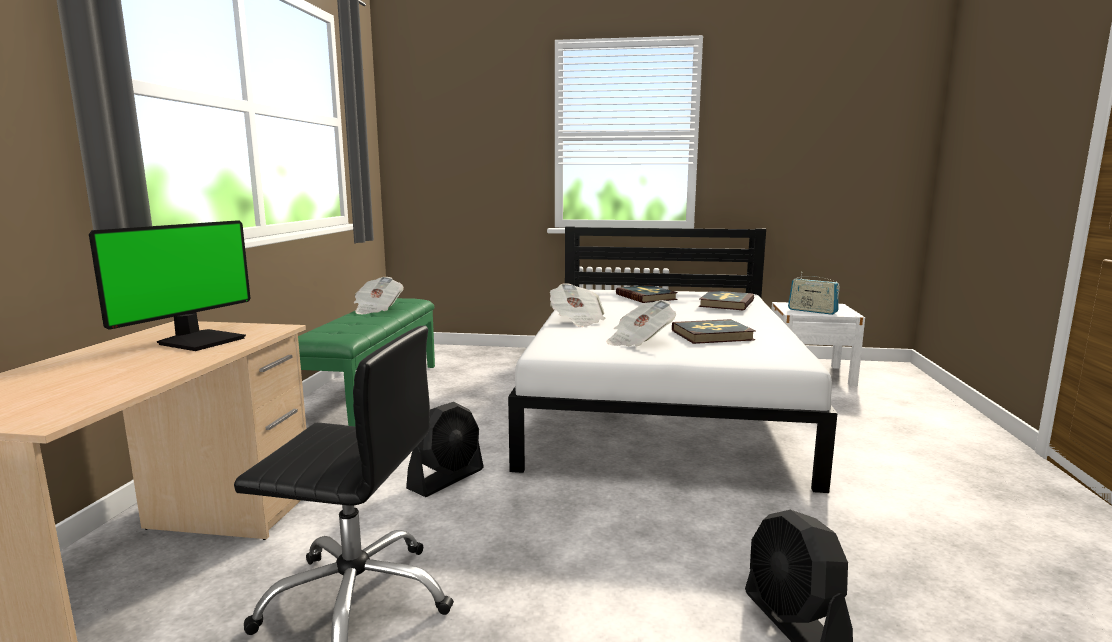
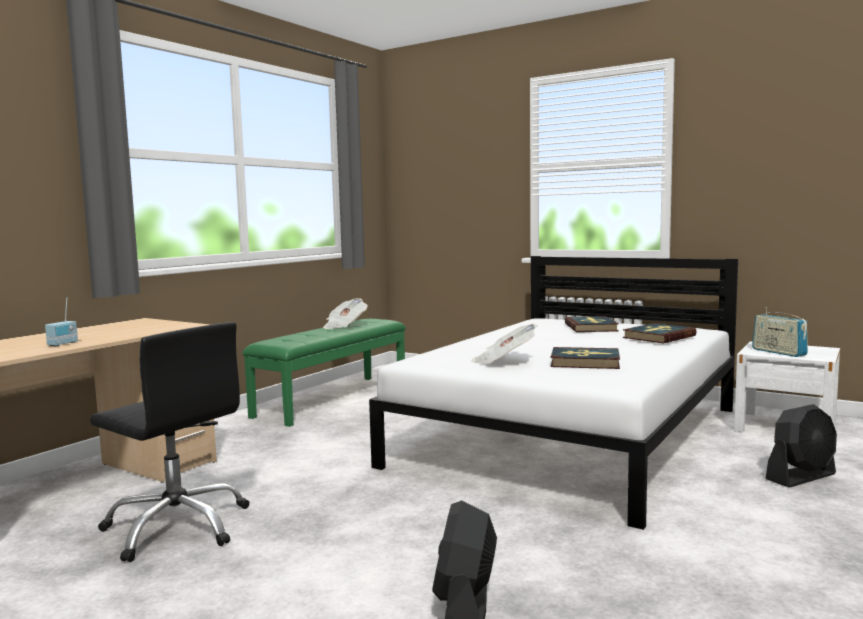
camera: 25 degrees right, 5 degrees down
monitor [89,220,251,351] -> none
black fan [406,402,484,497] -> black fan moved to [766,404,837,488]
newspaper [550,283,606,327] -> none
none -> radio [45,297,78,346]

